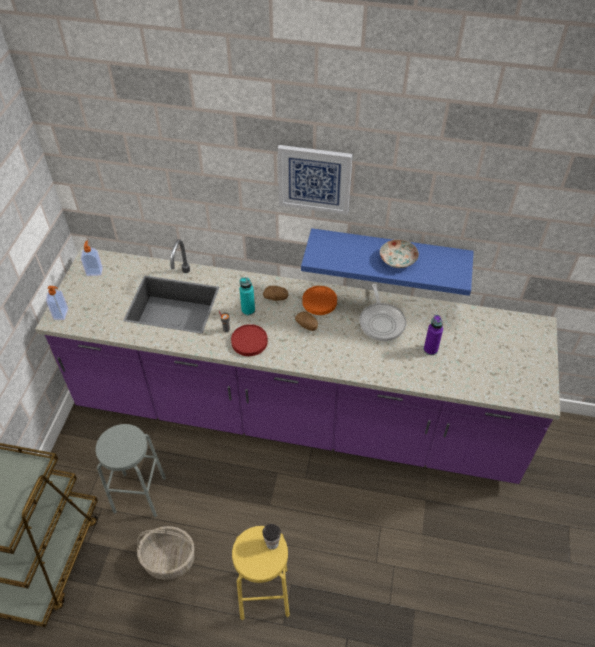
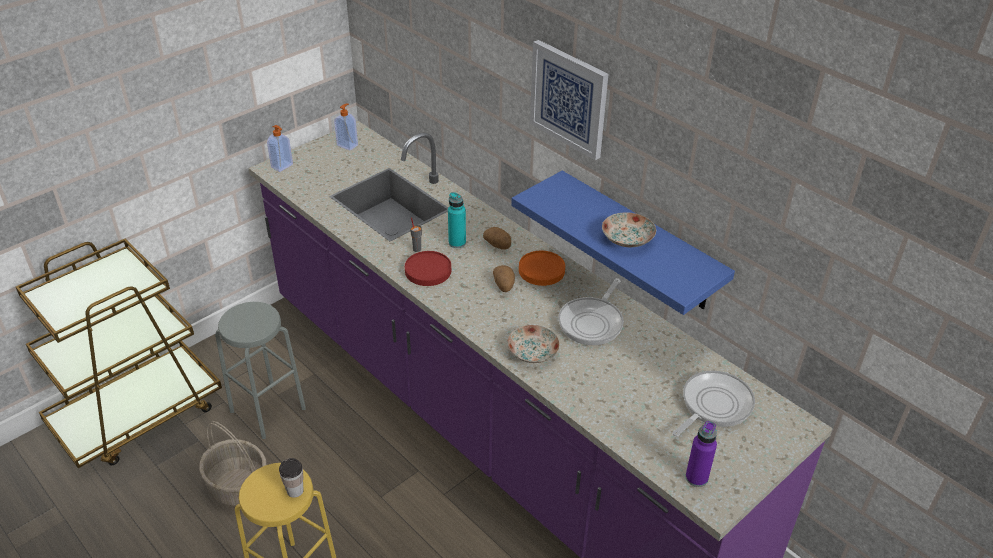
camera: 35 degrees right, 10 degrees down
purple bottle [424,315,443,355] -> purple bottle moved to [685,421,717,487]
none -> plate [508,325,560,363]
none -> frying pan [672,370,755,437]

